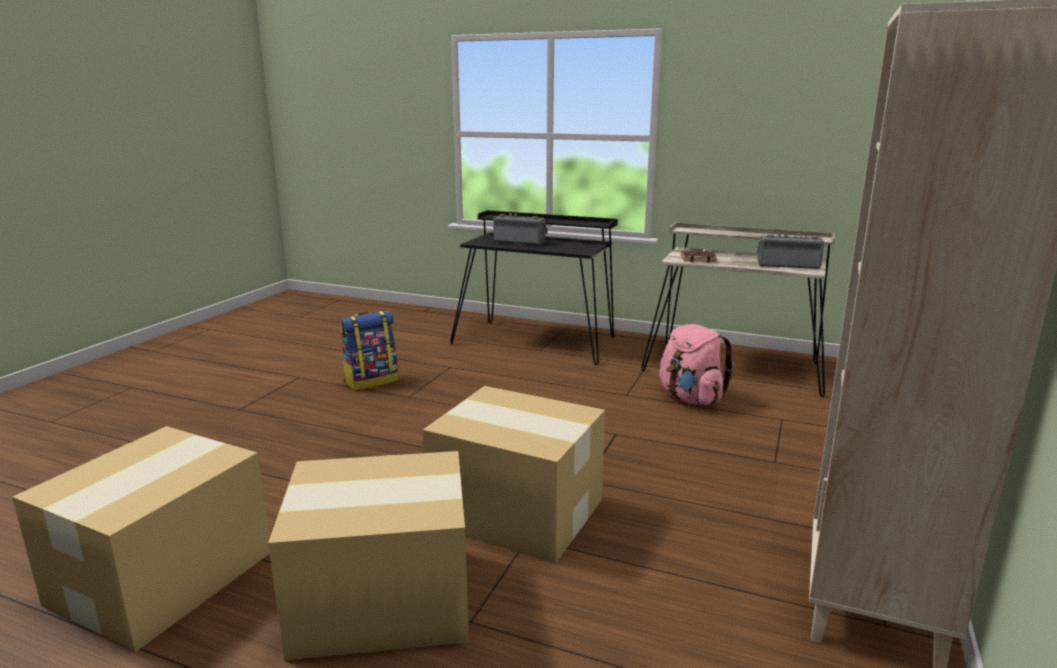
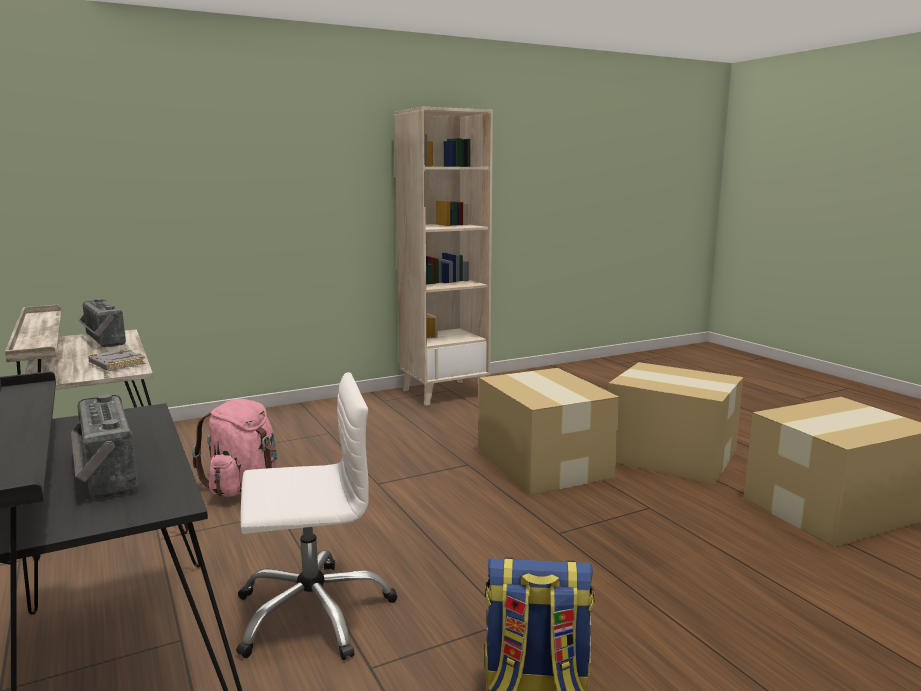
camera: 140 degrees left, 5 degrees down
brown book [681,251,717,262] -> grey book [88,349,145,371]
none -> white office chair [236,372,398,660]

